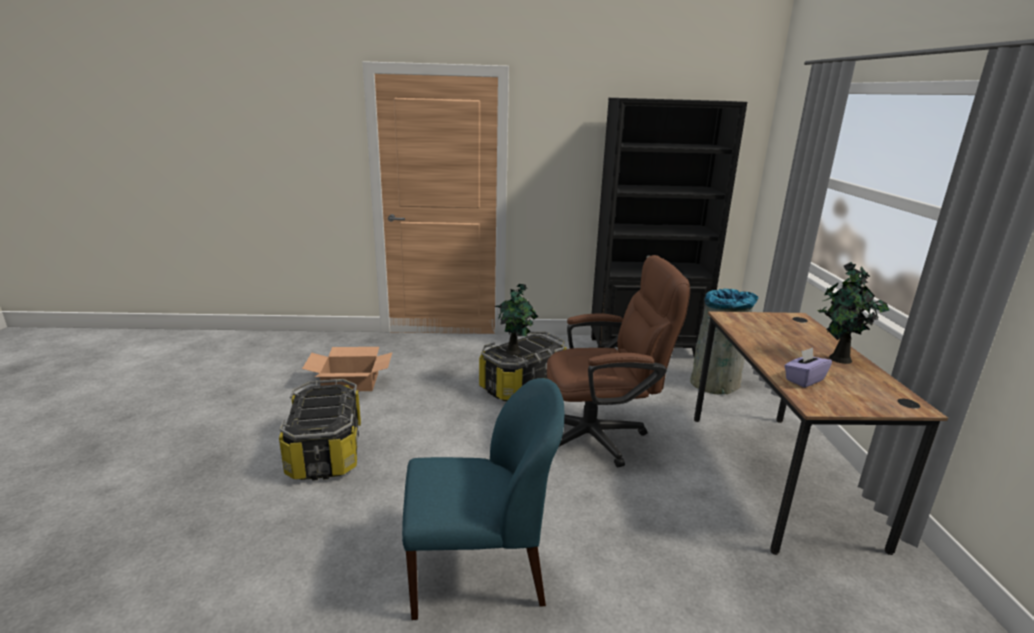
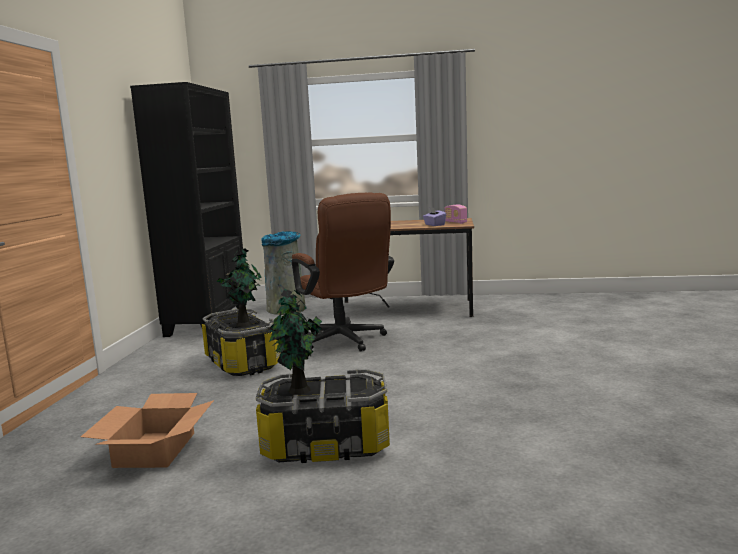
camera: 80 degrees left, 10 degrees down
blue chair [402,378,564,620] -> none
brown office chair [547,255,690,467] -> brown office chair turned 150 degrees clockwise [291,193,394,351]
potted plant [818,262,890,364] -> potted plant moved to [265,289,324,395]
none -> radio [445,205,467,224]

